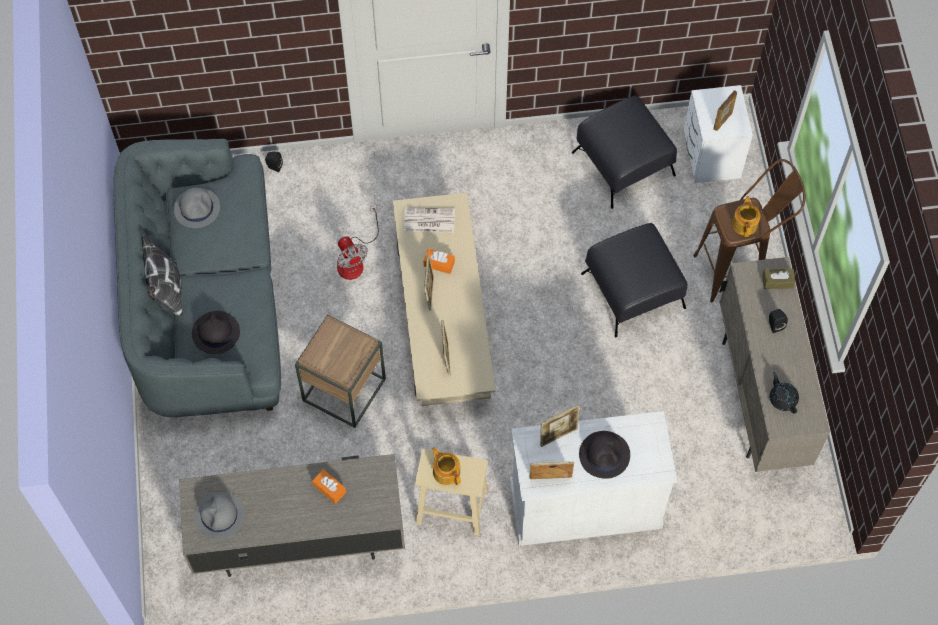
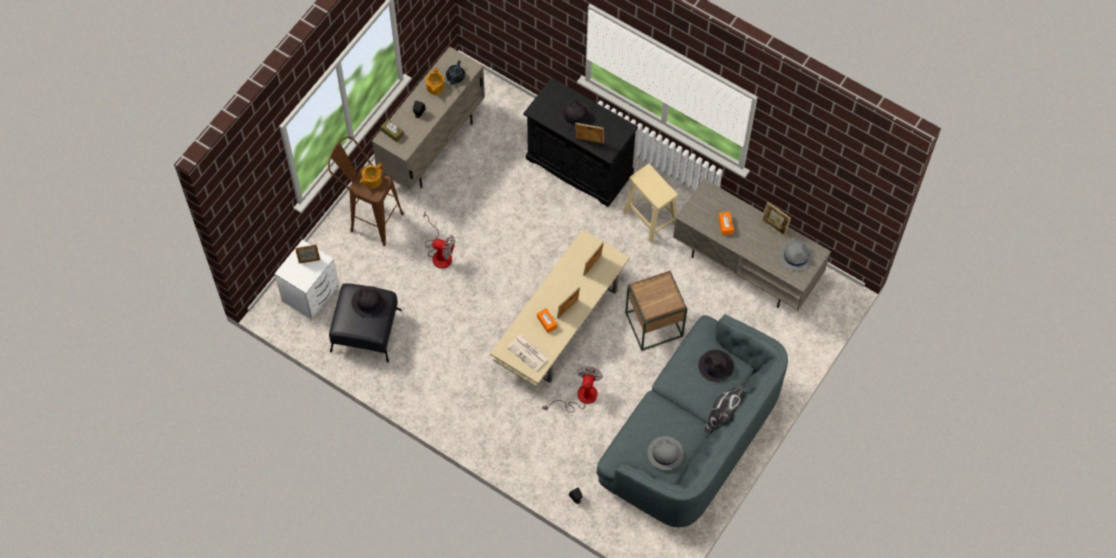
camera: 140 degrees left, 0 degrees up
teapot [432,448,461,485] -> teapot moved to [426,67,445,95]
white cabinet [510,411,677,546] -> black cabinet [523,77,638,207]
picture frame [529,462,574,479] -> picture frame moved to [762,202,791,236]
black ottoman [581,223,688,337] -> fan [423,212,455,269]
none -> black hat [351,286,386,317]

